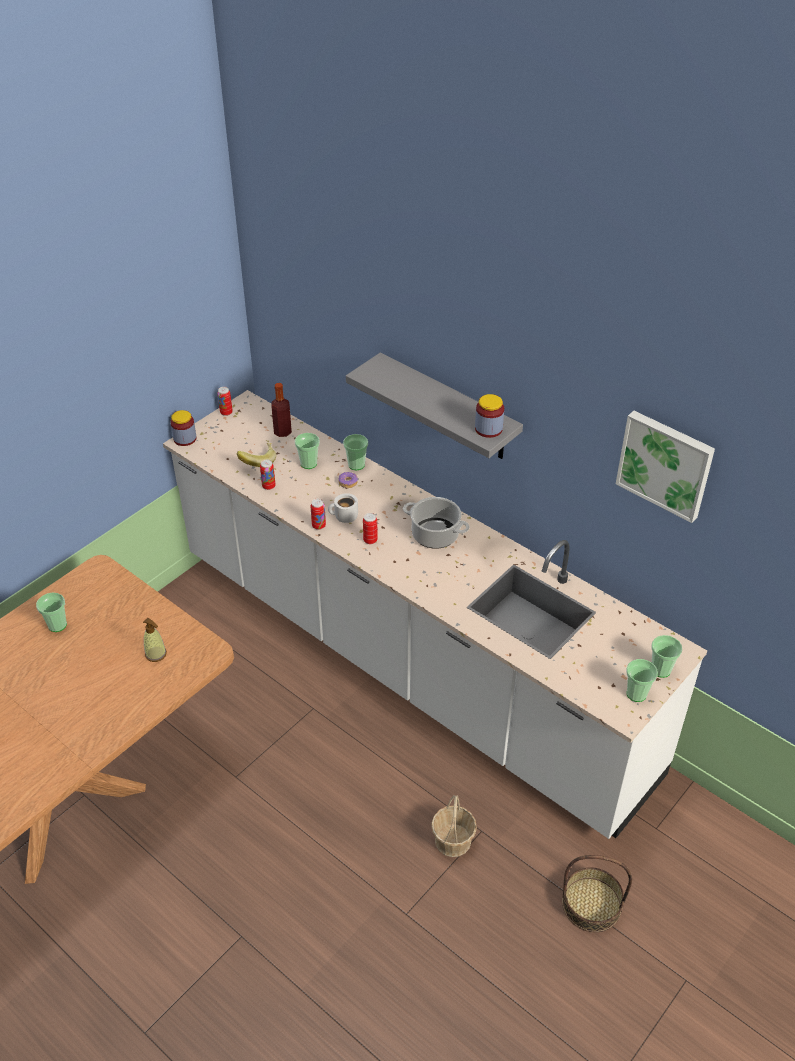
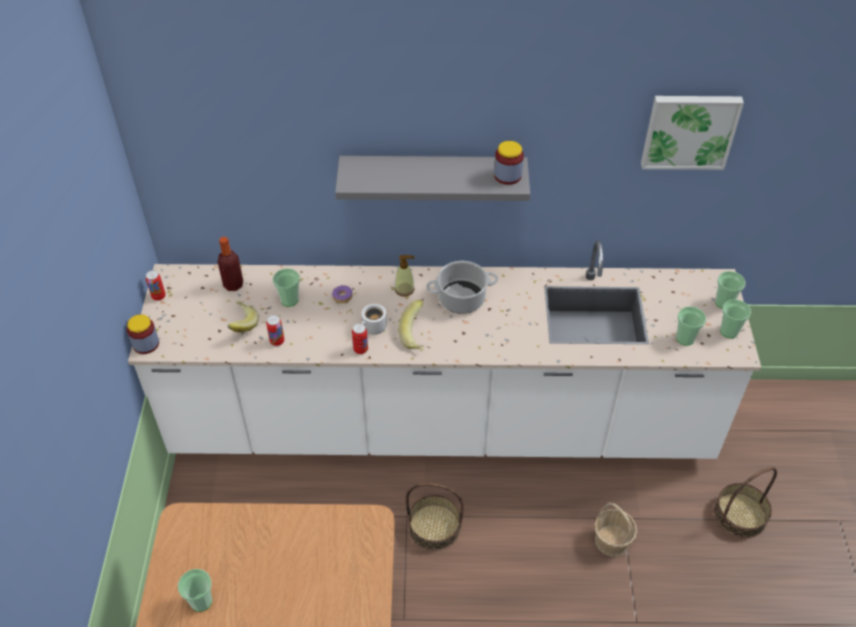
camera: 40 degrees left, 5 degrees up
soap dispenser [143,618,167,662] -> soap dispenser moved to [394,255,415,297]
cup [343,434,368,471] -> cup moved to [676,306,706,346]
can [363,513,378,544] -> banana [398,300,424,351]
none -> basket [406,483,464,551]

